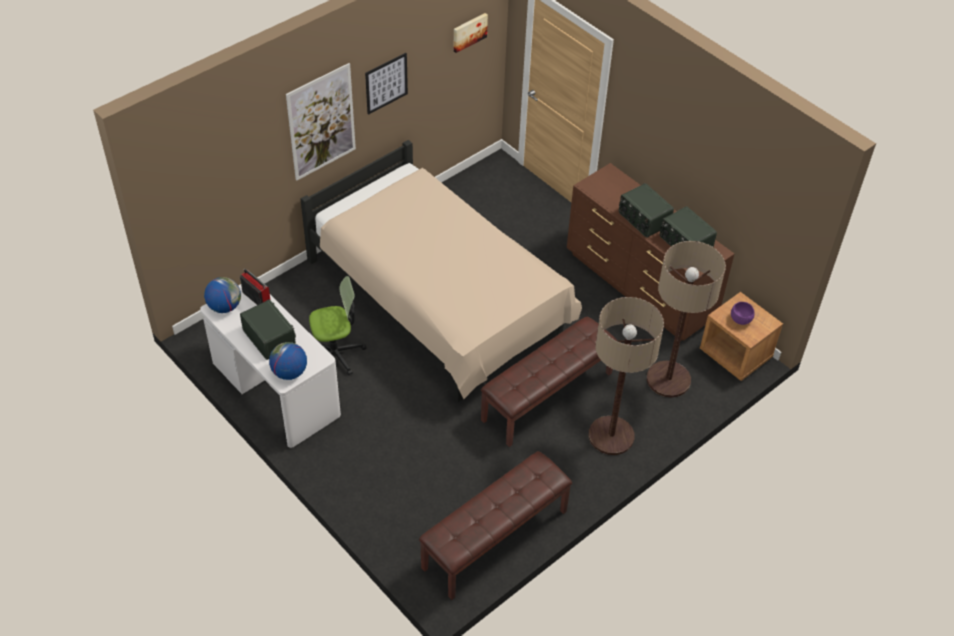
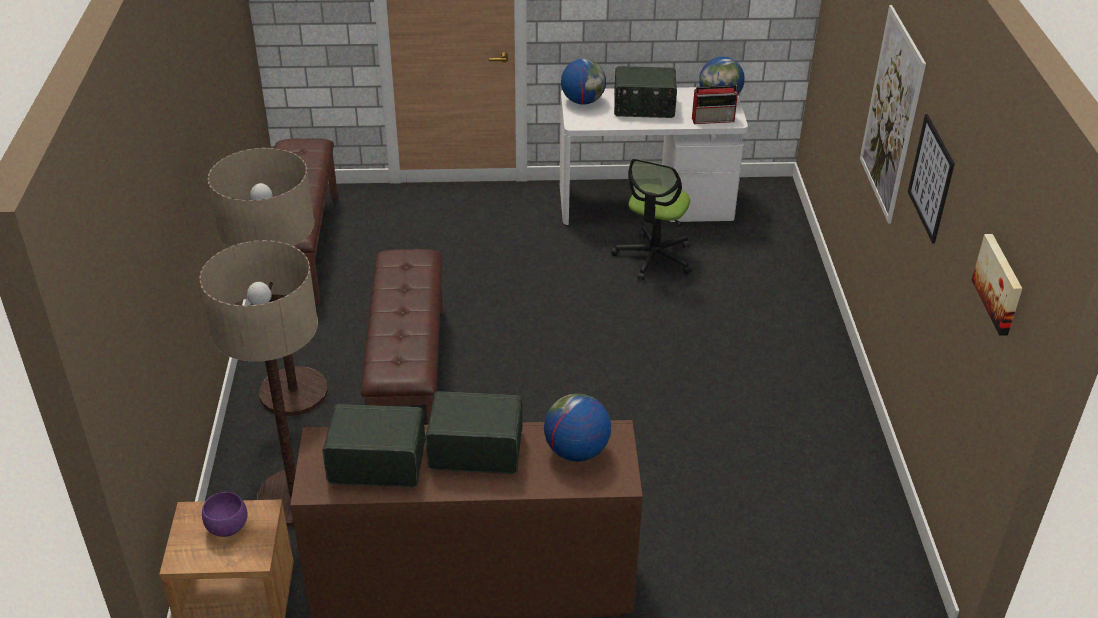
camera: 130 degrees right, 10 degrees down
beige bed [300,140,582,402] -> none
none -> globe [544,394,611,461]

